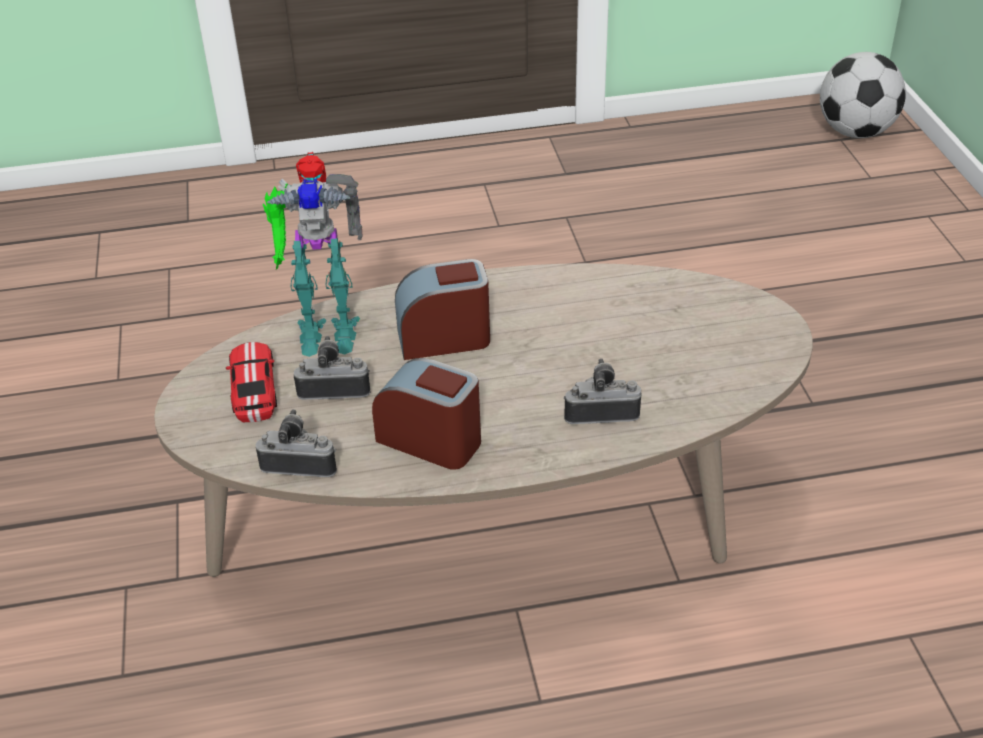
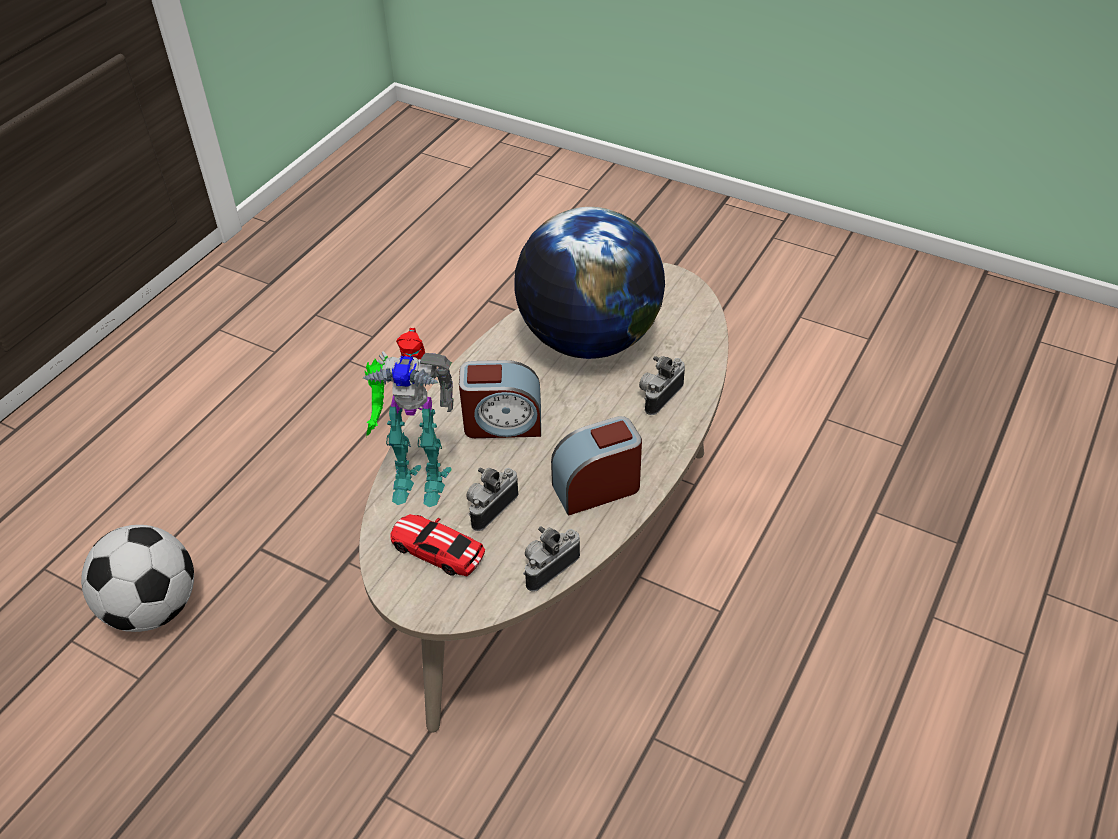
camera: 50 degrees left, 5 degrees up
toy robot [263,152,363,357] -> toy robot turned 60 degrees clockwise [363,328,453,507]
alarm clock [395,259,490,360] -> alarm clock turned 120 degrees counterclockwise [459,360,541,438]
football [820,52,906,138] -> football moved to [81,525,194,632]
none -> globe [514,207,665,359]

